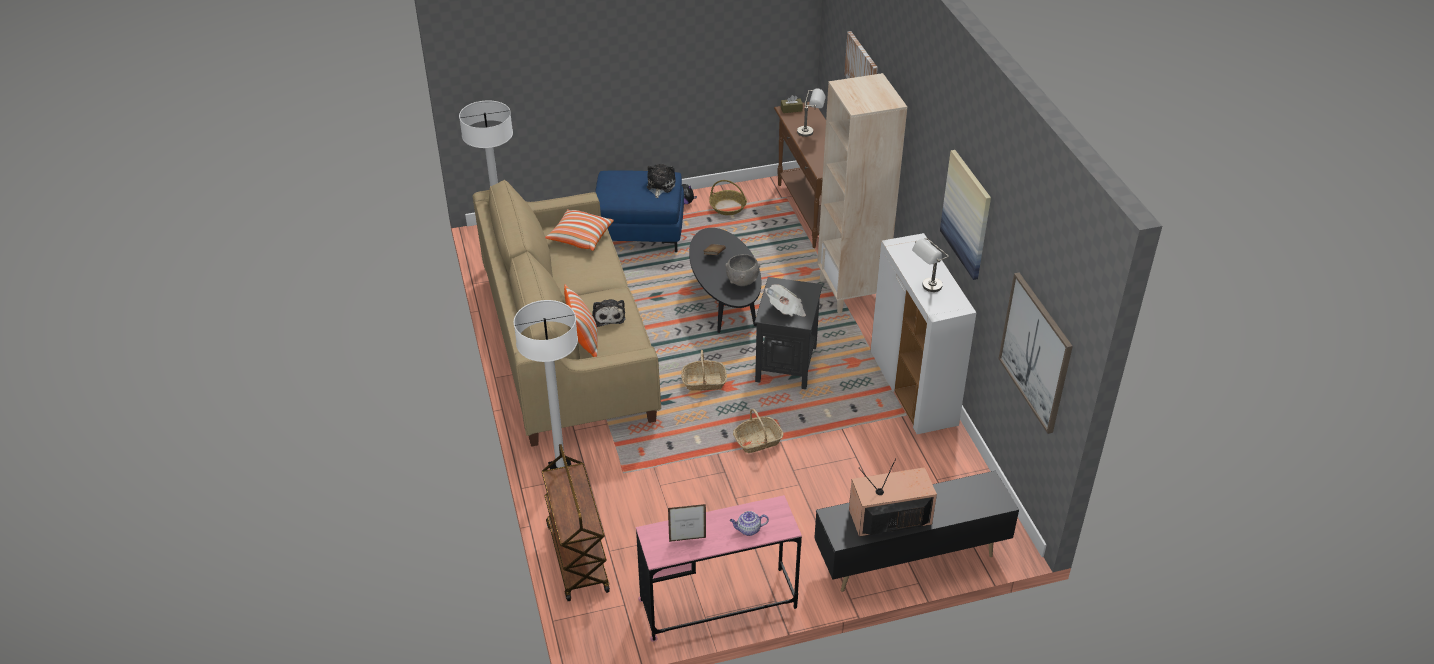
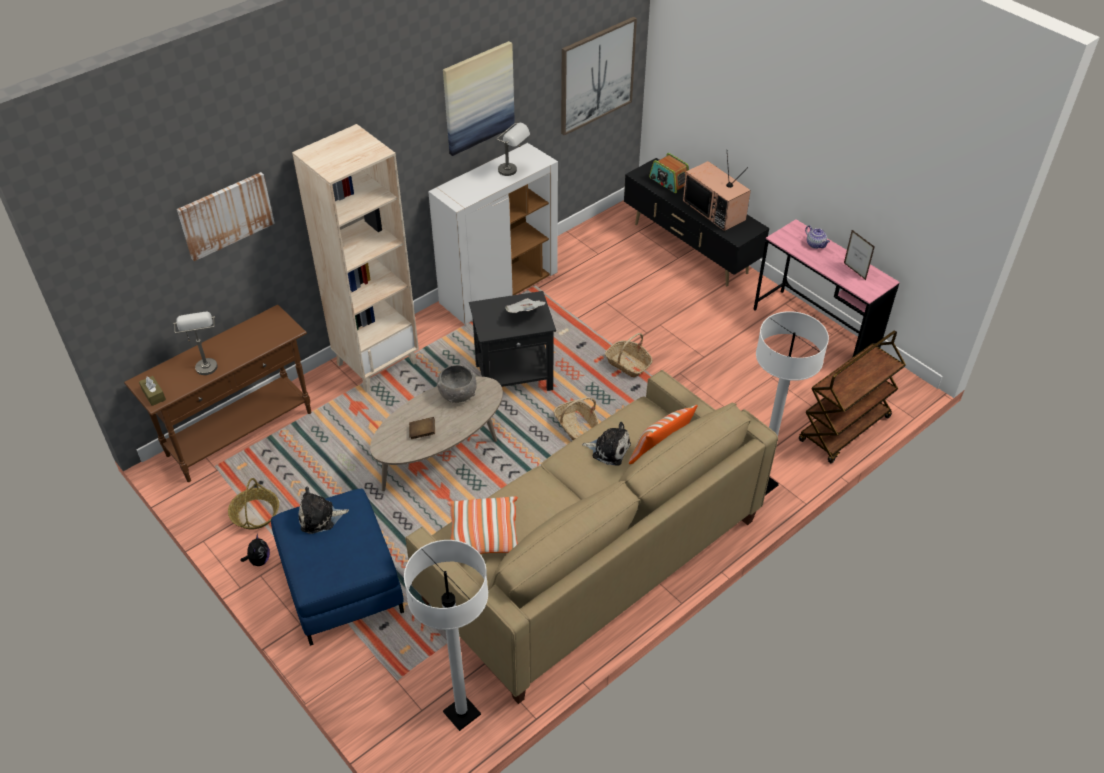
camera: 115 degrees left, 5 degrees up
plush toy [592,299,625,327] -> plush toy turned 60 degrees clockwise [582,422,631,466]
black coffee table [689,228,761,333] -> beige coffee table [370,377,503,491]
none -> radio [649,153,689,193]

